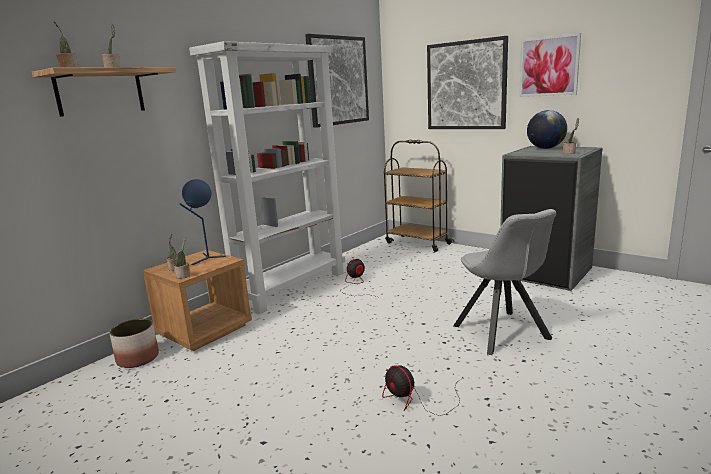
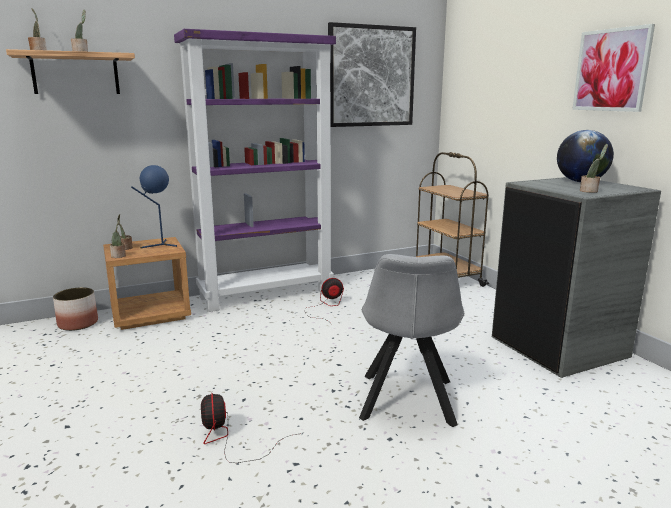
camera: 25 degrees right, 0 degrees up
white bookcase [189,41,345,314] -> purple bookcase [174,29,336,312]
picture [427,36,508,129] -> none

